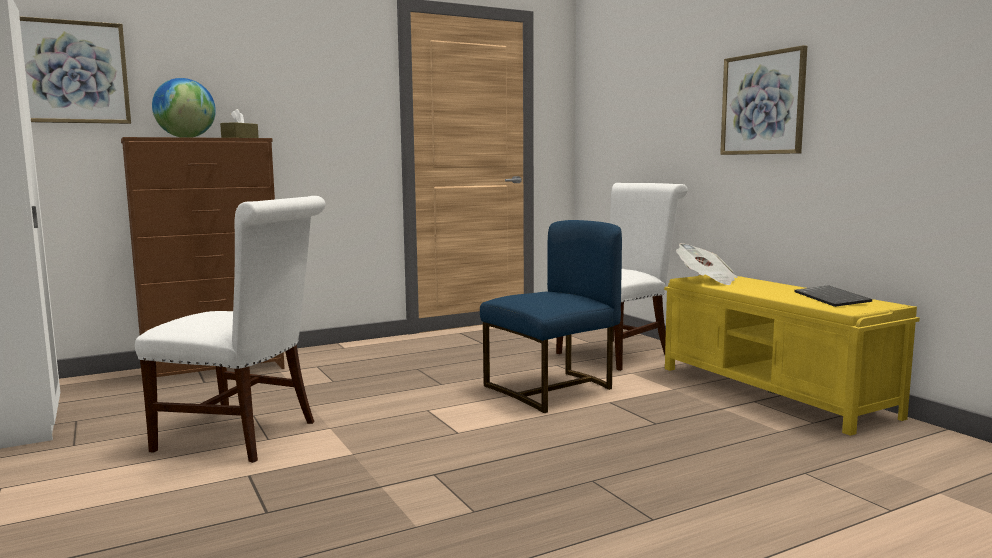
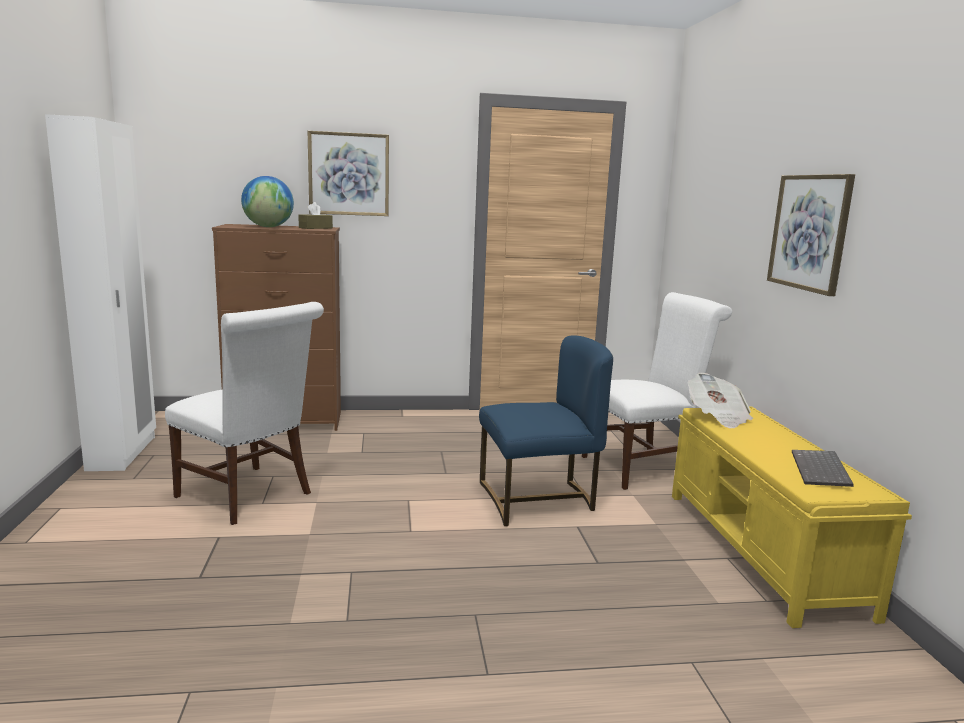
camera: 20 degrees right, 5 degrees up
picture [19,16,131,124] -> picture moved to [308,131,389,216]

